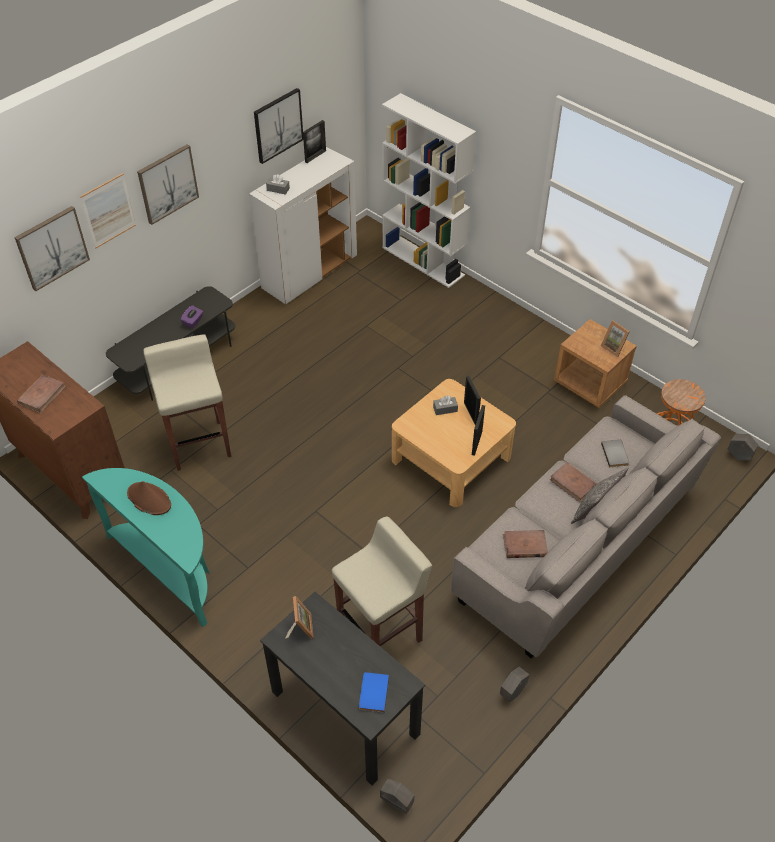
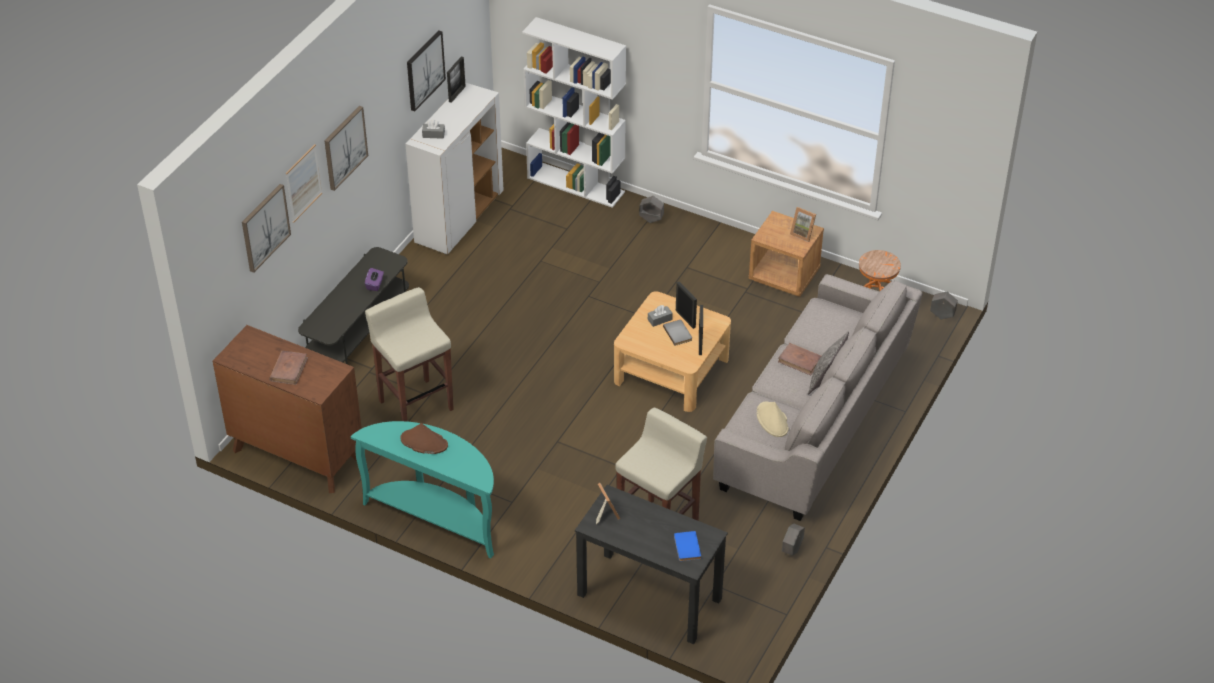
camera: 15 degrees left, 5 degrees down
grey planter [380,779,414,814] -> grey planter moved to [639,196,664,223]
brown book [503,530,548,558] -> beige hat [757,402,789,437]
grey book [601,440,629,467] -> grey book moved to [663,320,692,346]

